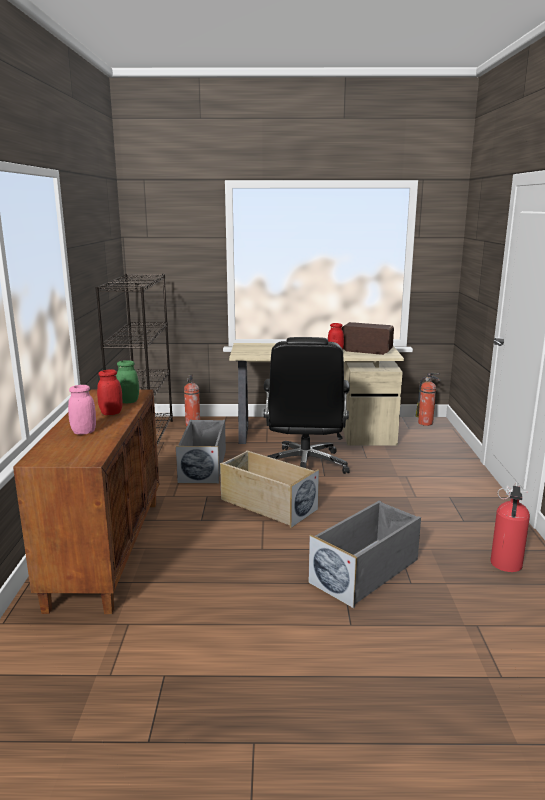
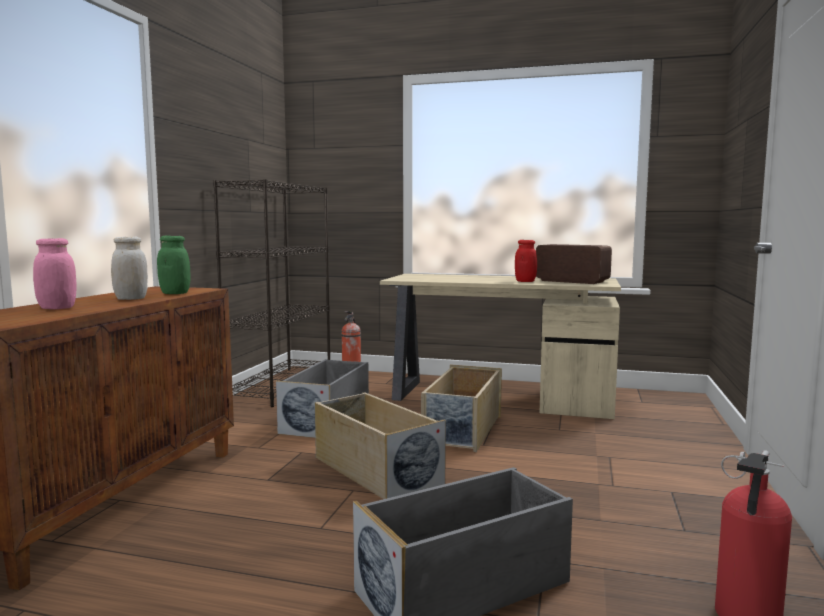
camera: 15 degrees right, 10 degrees down
red jar [97,369,122,415] -> white jar [111,236,148,300]
black office chair [264,337,350,474] -> beige storage box [421,364,502,452]
fire extinguisher [415,373,441,426] -> none

